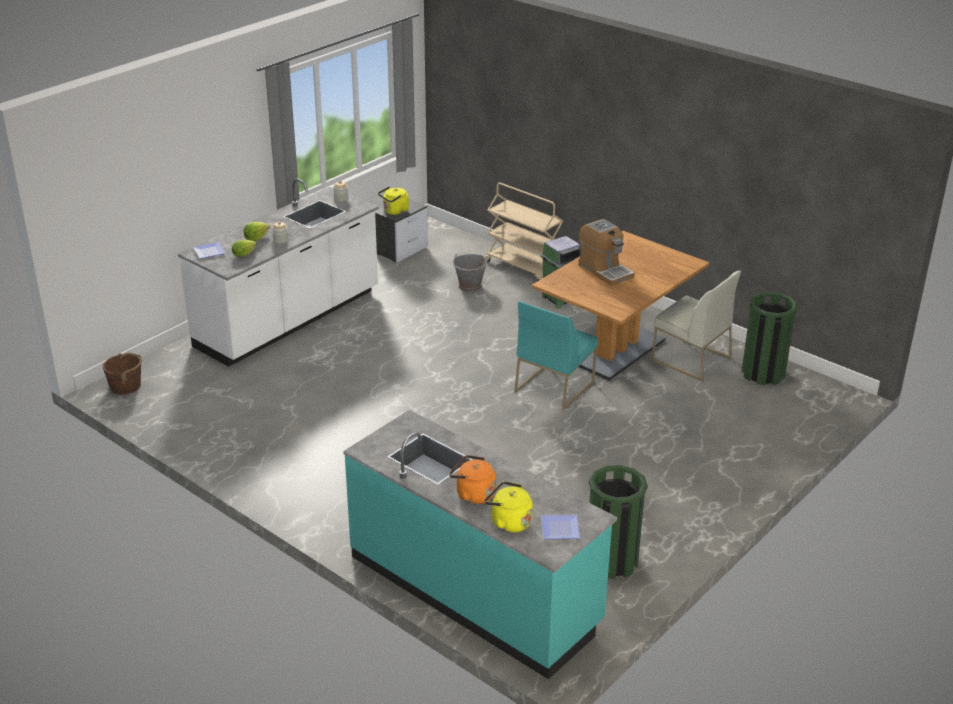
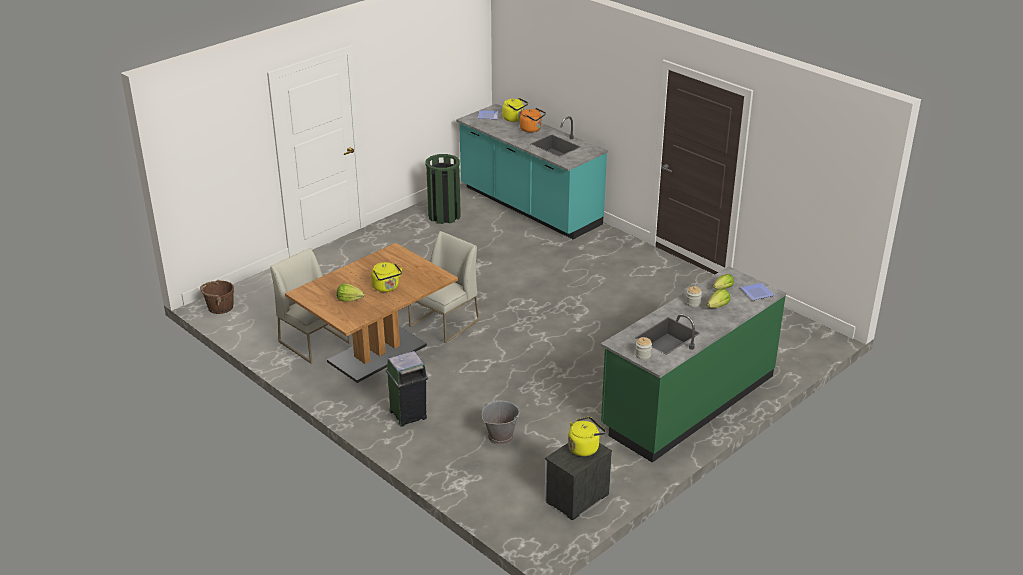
camera: 175 degrees left, 0 degrees up
brown bucket [103,353,142,394] -> brown bucket moved to [200,280,234,314]
white counter [178,179,379,367] -> green counter [601,266,786,463]
beige cart [486,183,563,281] -> none
turquoise chair [514,301,598,410] -> white chair [408,231,480,344]
coffee machine [578,219,635,286] -> yellow kettle [371,262,402,292]
green trash can [742,292,798,385] -> none
none -> lettuce [337,283,365,302]

